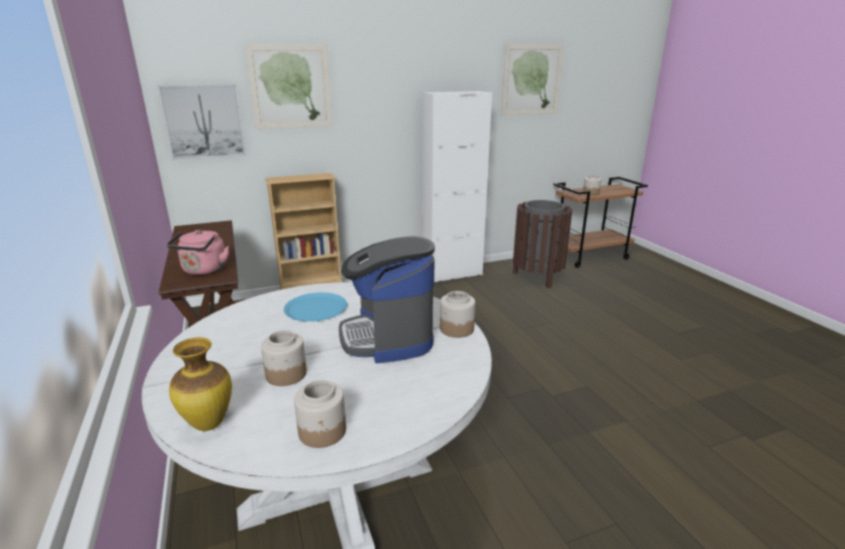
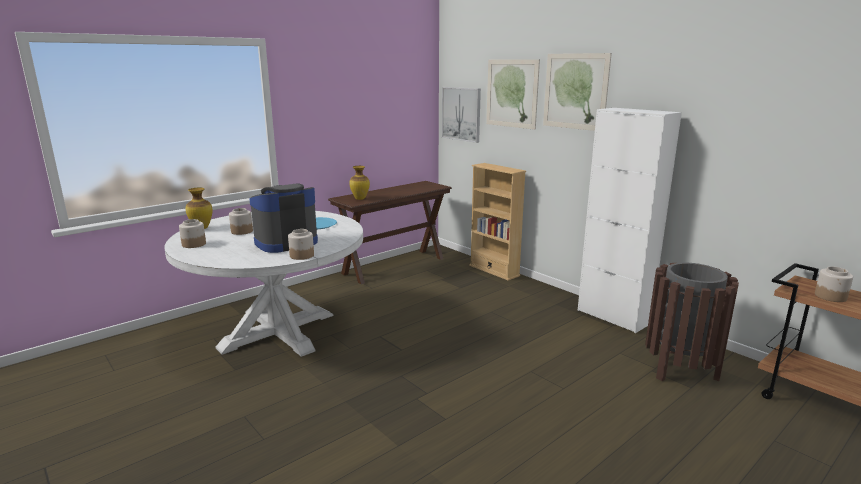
camera: 70 degrees right, 5 degrees down
pink kettle [167,230,230,275] -> vase [349,166,370,200]
picture [501,44,564,116] -> picture moved to [543,53,612,131]

